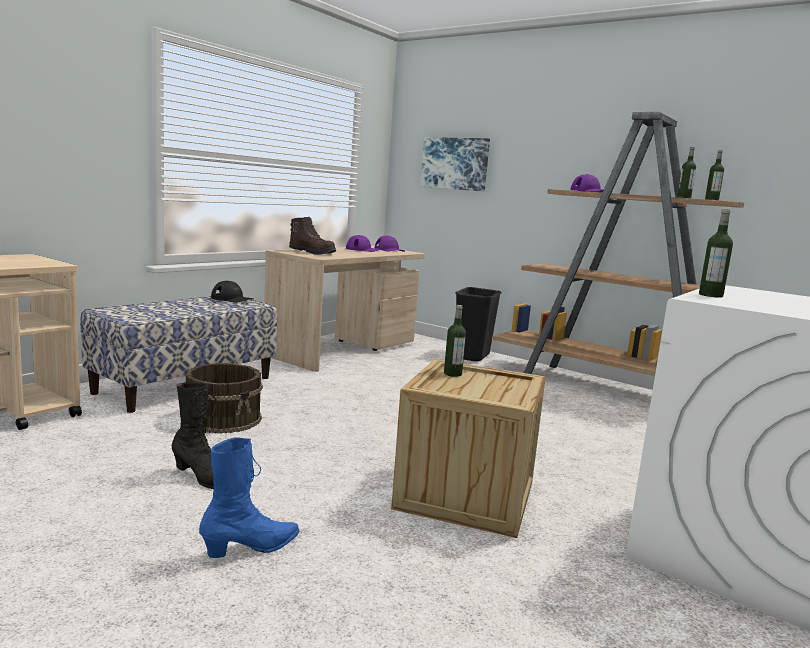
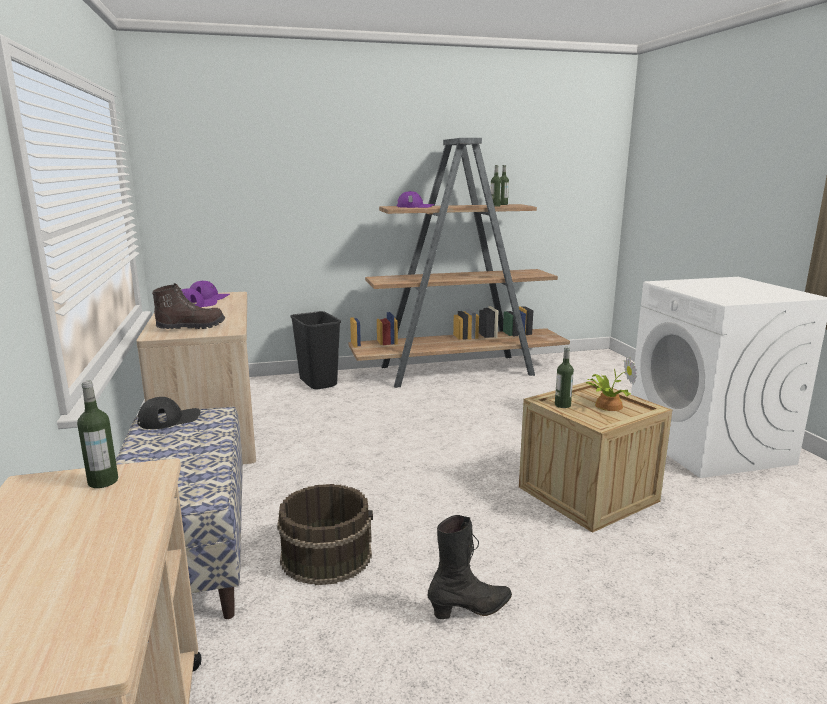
camera: 50 degrees left, 5 degrees up
blue boot [199,437,300,558] -> none
picture [420,137,490,191] -> none
bottle [699,209,733,298] -> bottle moved to [77,381,118,488]
none -> potted plant [585,357,637,411]

